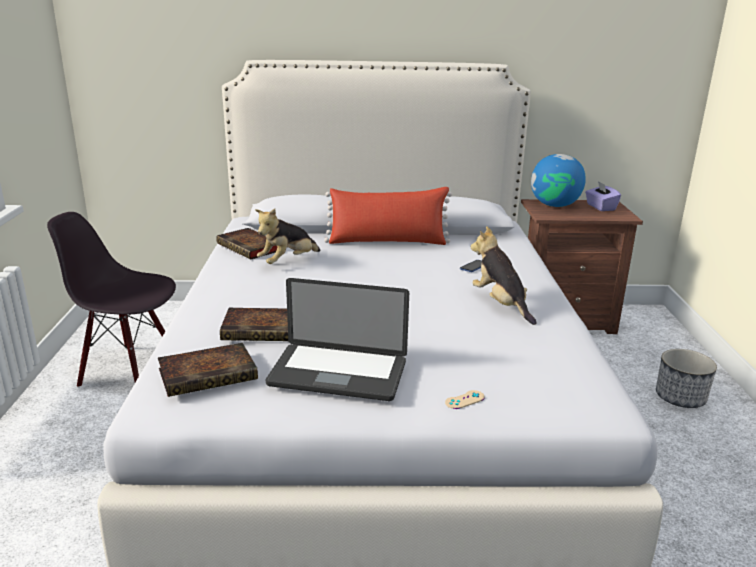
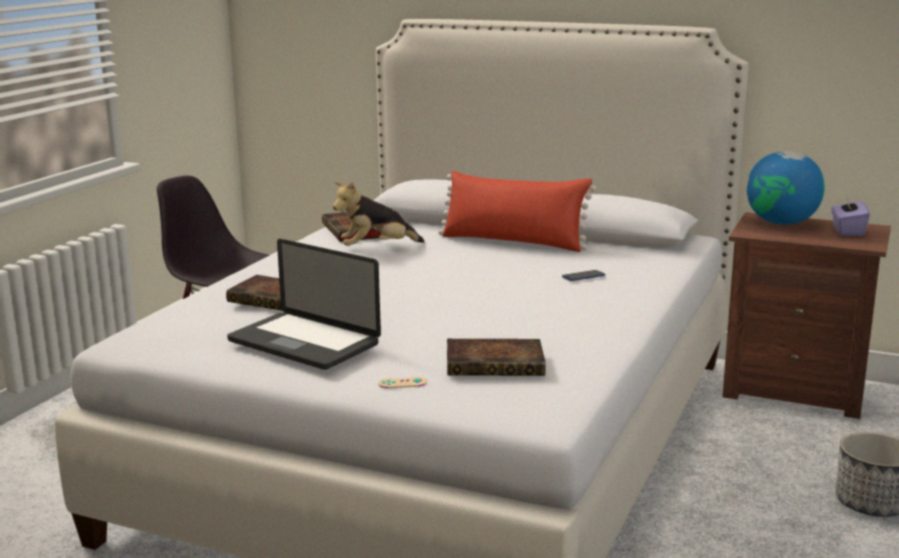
camera: 25 degrees right, 5 degrees down
book [158,343,258,397] -> book moved to [447,339,546,376]
plush toy [471,226,536,325] -> none

